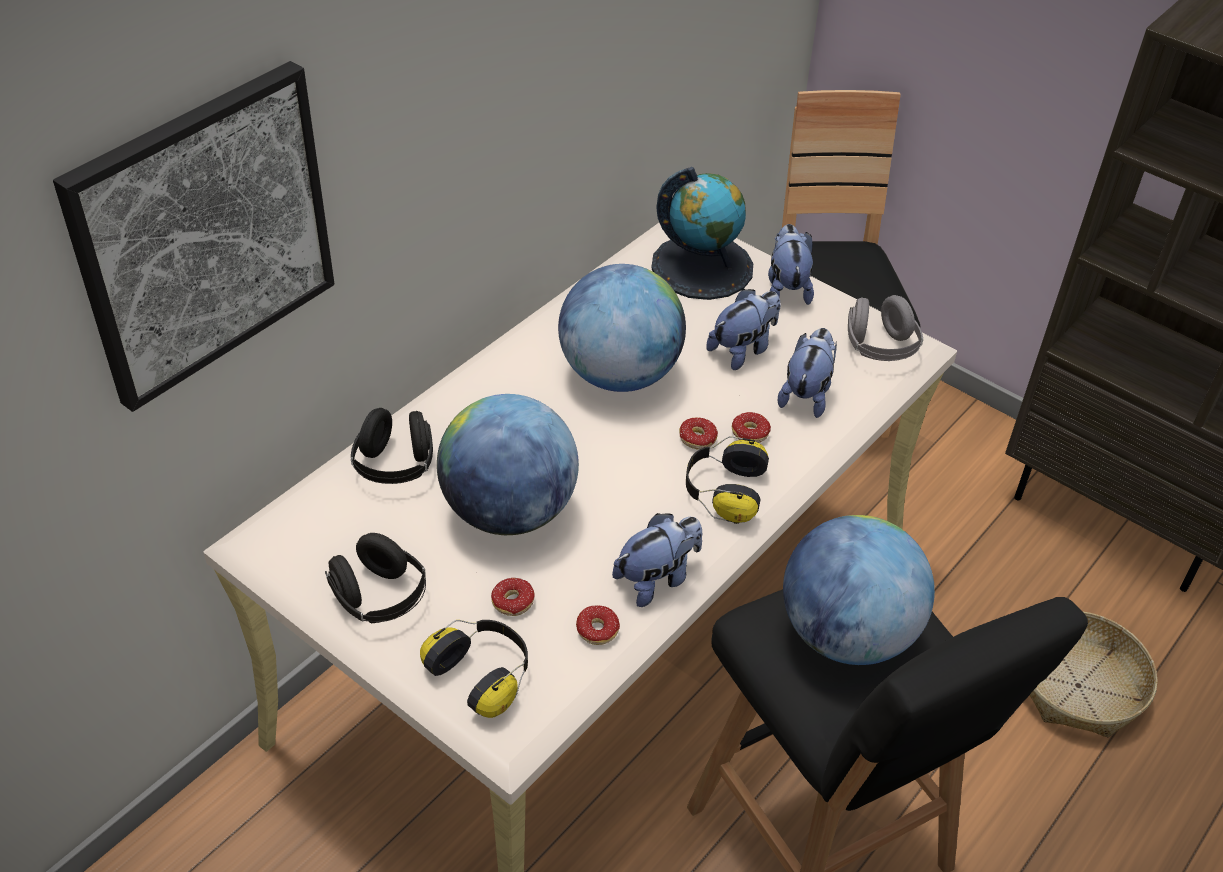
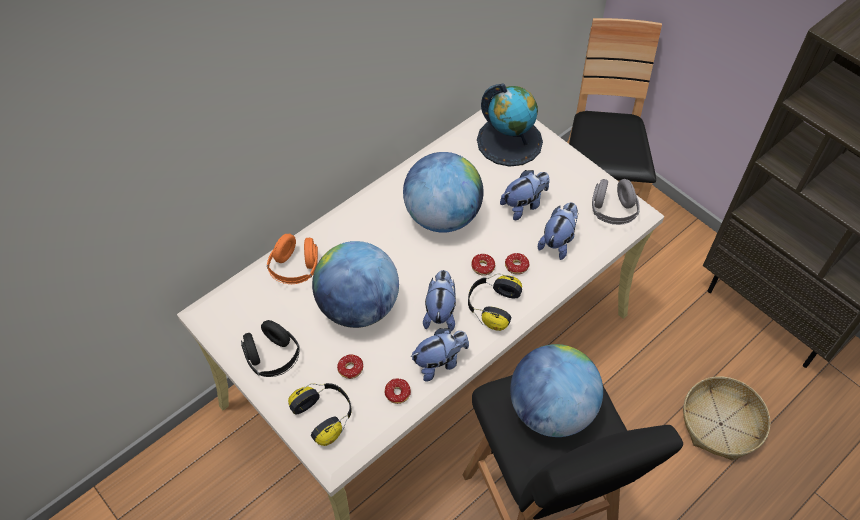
camera: 10 degrees right, 10 degrees up
picture [53,61,335,412] -> none
black headphones [351,408,433,484] -> orange headphones [267,234,318,284]
plush toy [768,224,814,305] -> plush toy moved to [423,270,456,331]

